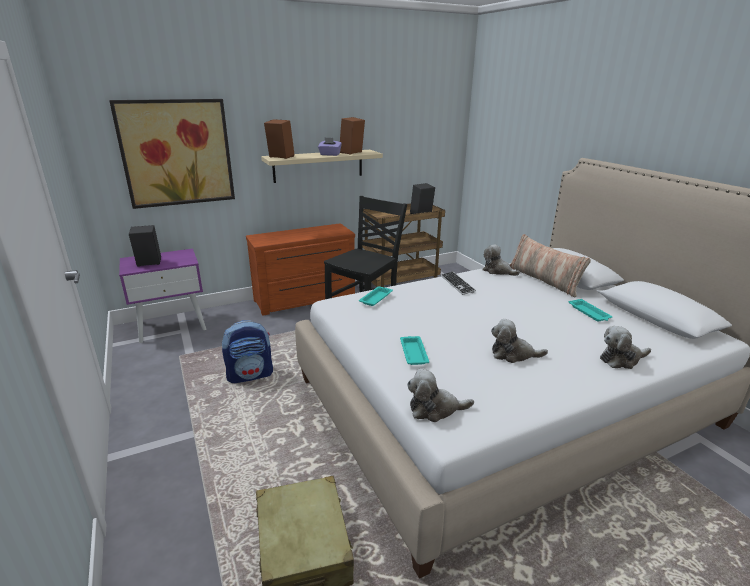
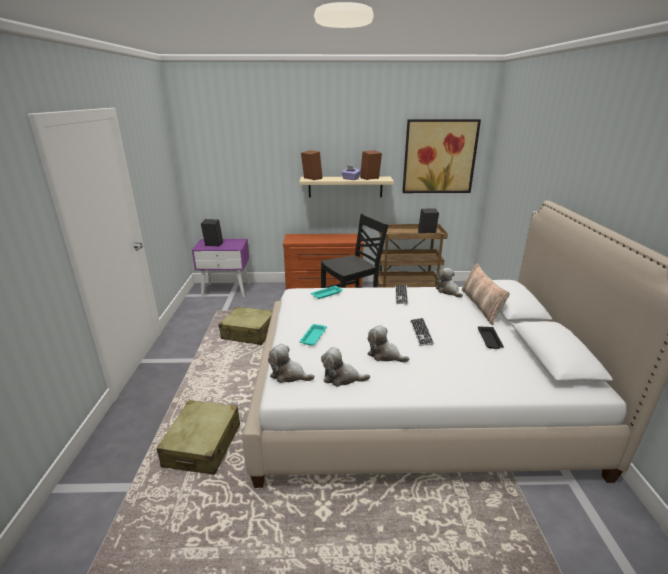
camera: 25 degrees right, 0 degrees up
picture [109,99,235,209] -> picture moved to [402,119,481,193]
backpack [222,320,273,383] -> beige suitcase [218,307,273,345]
turquoise tray [569,299,612,321] -> black tray [478,326,504,349]
plush toy [600,326,651,369] -> plush toy moved to [321,347,370,387]
none -> keyboard [410,318,434,346]

